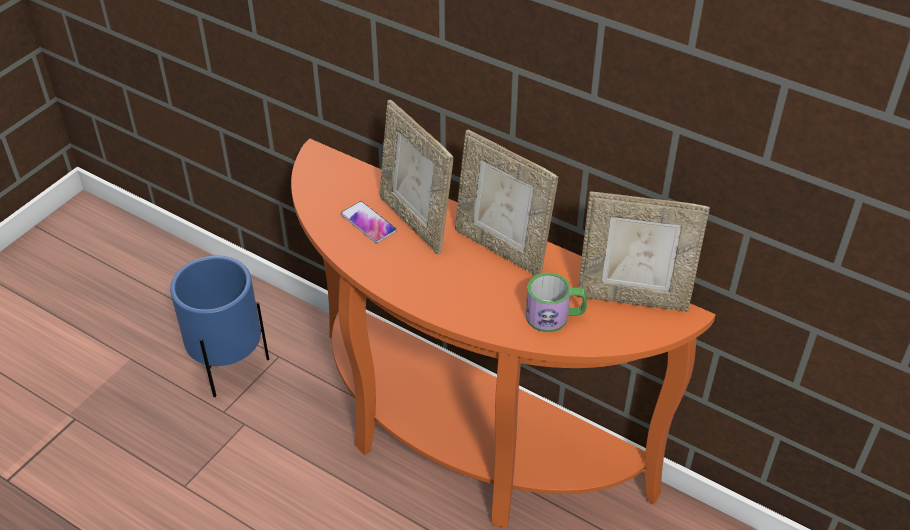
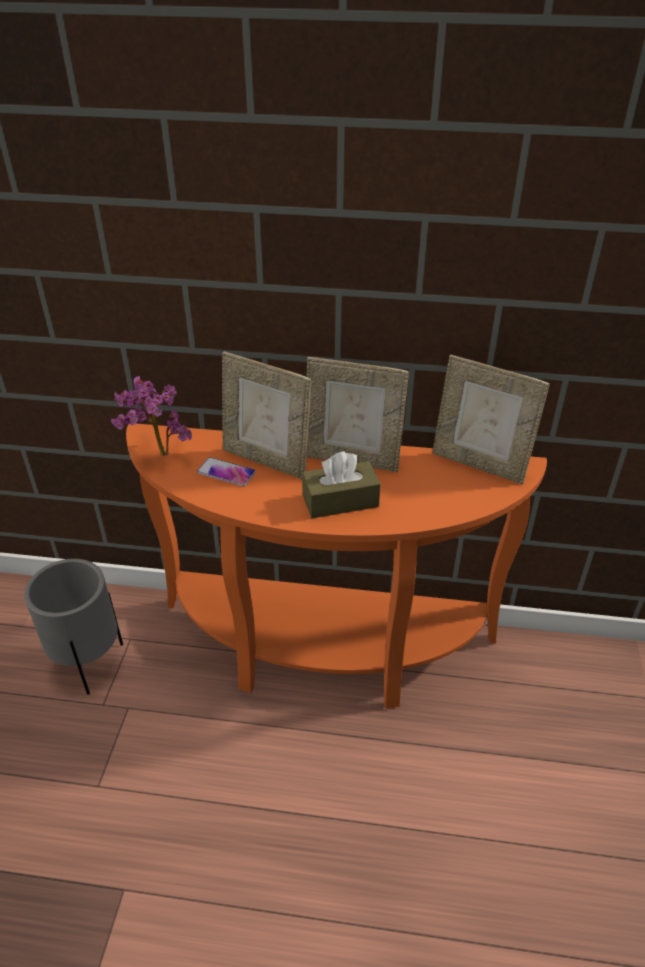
camera: 25 degrees left, 5 degrees down
blue planter [170,256,269,397] -> grey planter [24,559,123,695]
mug [526,273,587,332] -> none
picture frame [577,191,710,312] -> picture frame turned 45 degrees clockwise [432,355,550,484]
none -> potted plant [111,376,192,456]
none -> brown tissue box [302,451,381,518]

